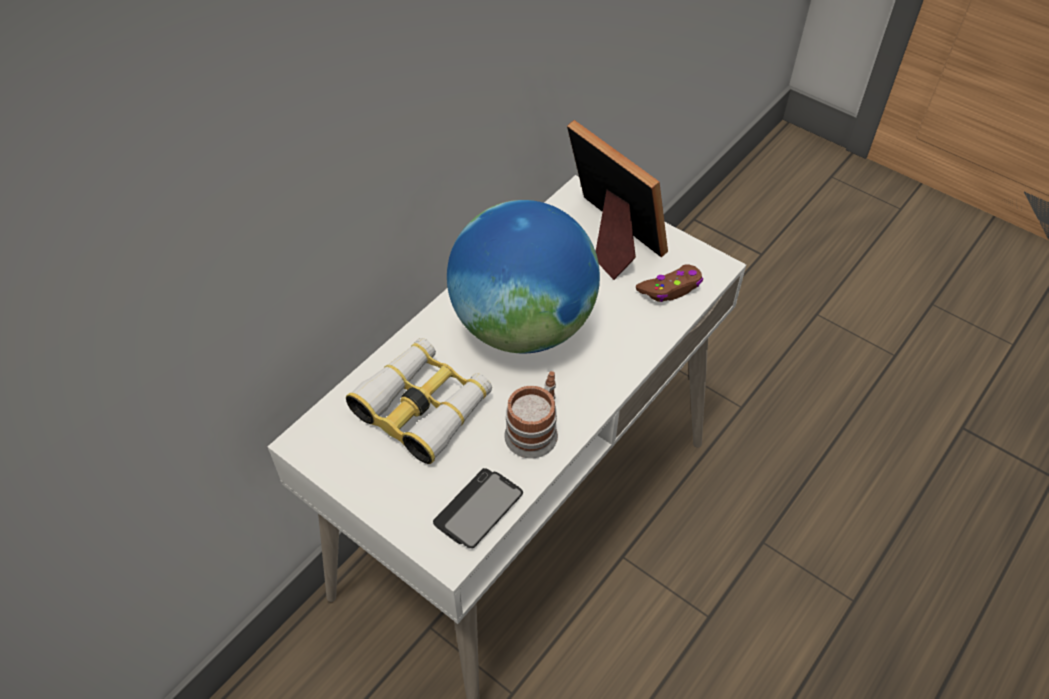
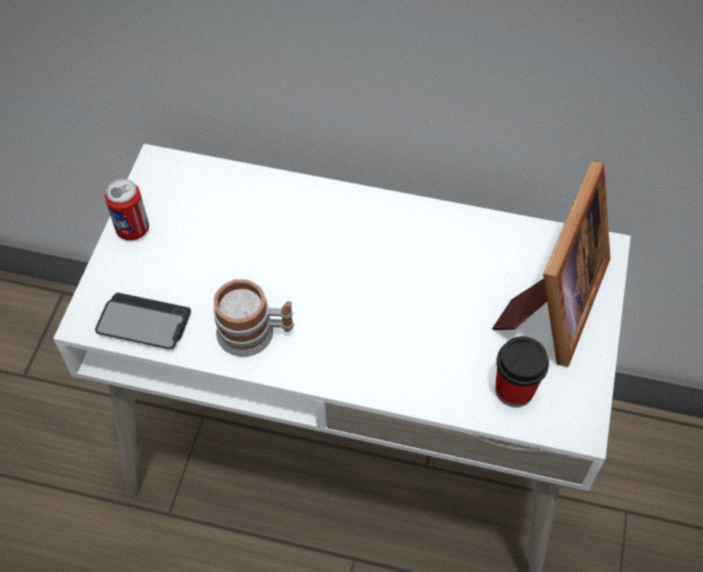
camera: 65 degrees right, 5 degrees up
binoculars [346,338,492,464] -> none
globe [447,200,600,353] -> none
brown game controller [636,264,703,302] -> cup [496,336,549,408]
none -> can [105,179,149,241]

